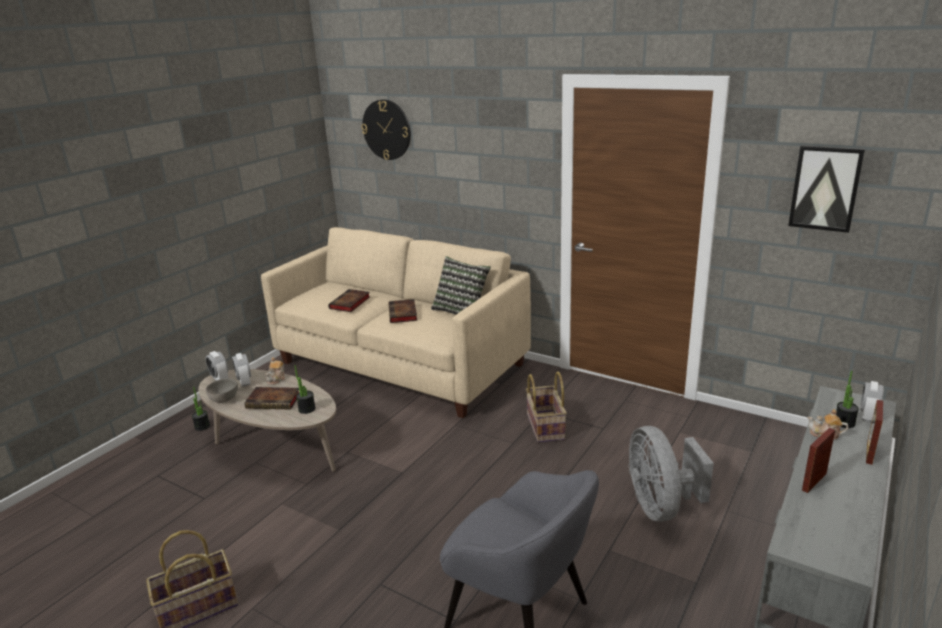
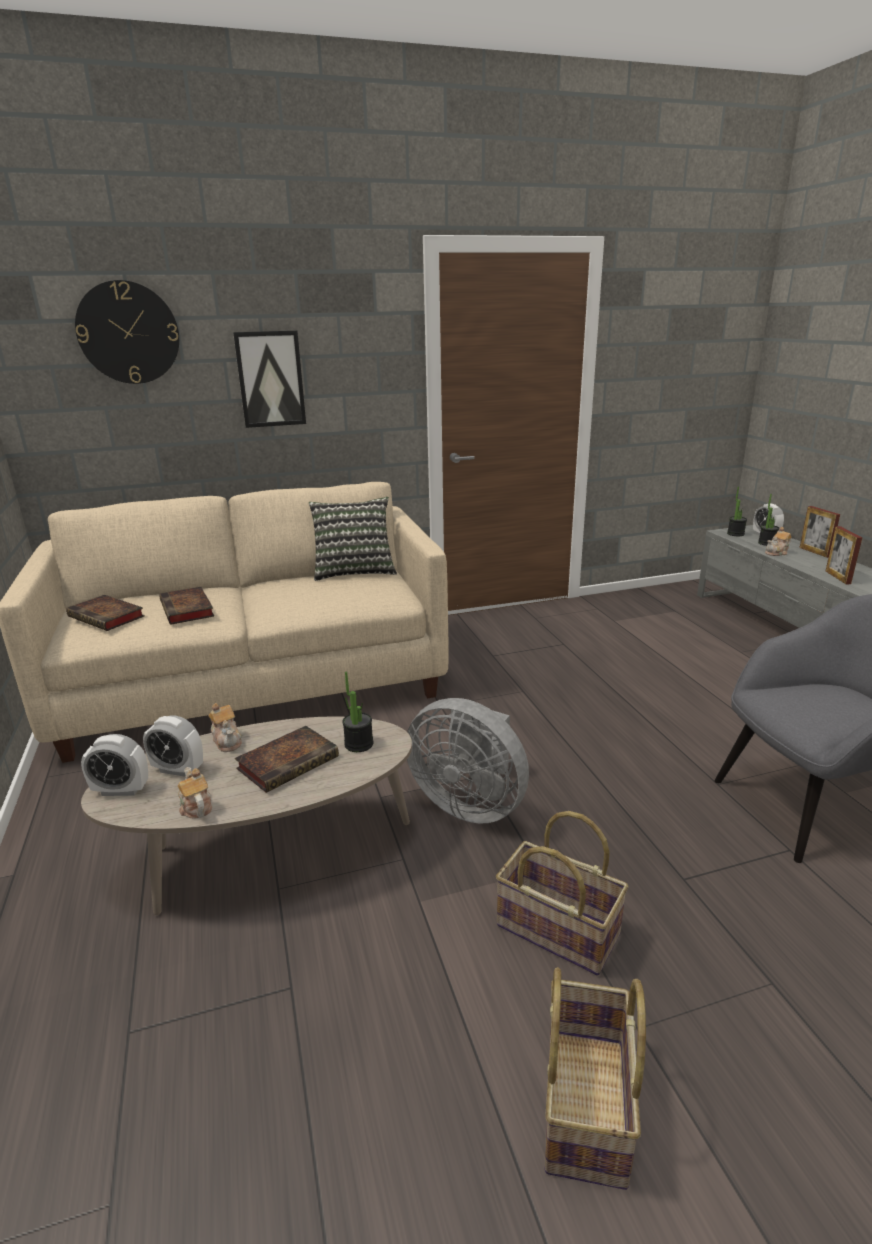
camera: 50 degrees left, 0 degrees up
potted plant [192,387,210,431] -> potted plant moved to [727,487,747,536]
grey bowl [206,379,238,403] -> teapot [178,767,212,819]
book [388,299,417,323] -> book moved to [66,595,144,631]
basket [526,371,567,443] -> basket moved to [496,811,628,976]
grey fan [628,426,714,522] -> grey fan moved to [407,698,529,823]
picture [788,145,865,233] -> picture moved to [233,330,306,428]

